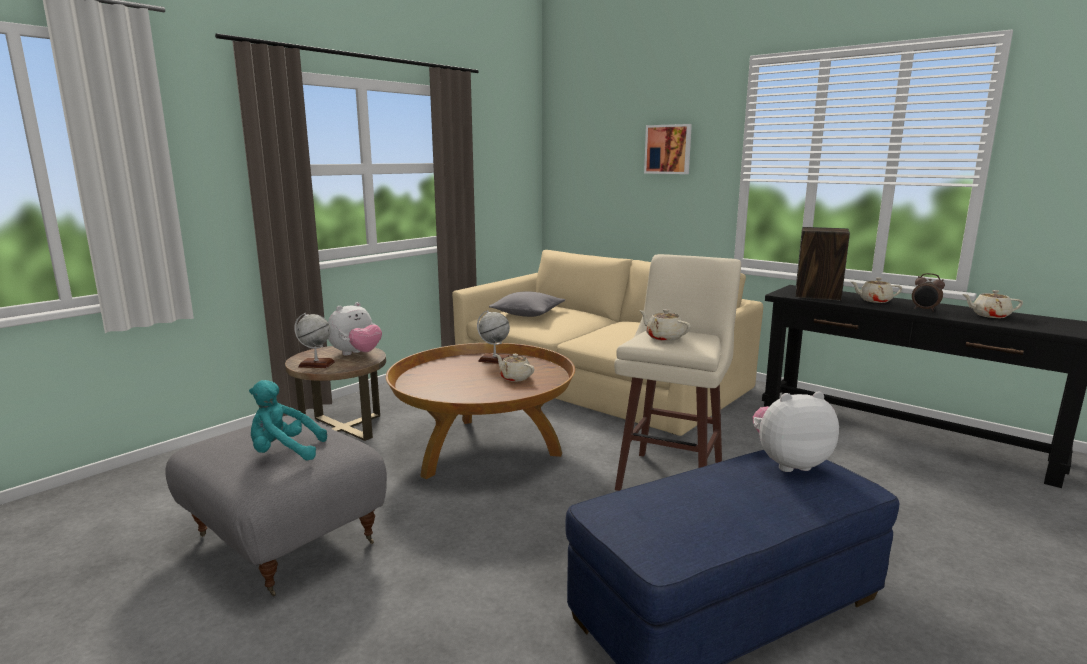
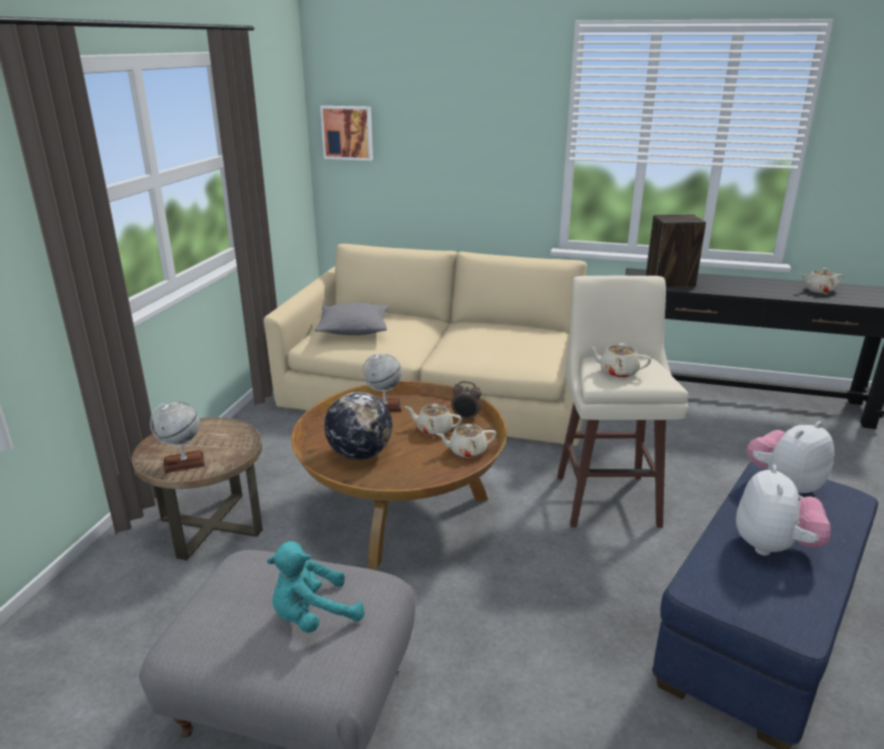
camera: 25 degrees left, 10 degrees up
plush toy [328,302,382,356] -> plush toy moved to [736,465,831,556]
picture [644,124,692,174] -> picture moved to [320,106,373,161]
beige teapot [851,278,902,303] -> beige teapot moved to [436,424,497,458]
alarm clock [912,273,945,312] -> alarm clock moved to [451,381,482,421]
none -> globe [324,392,393,460]

